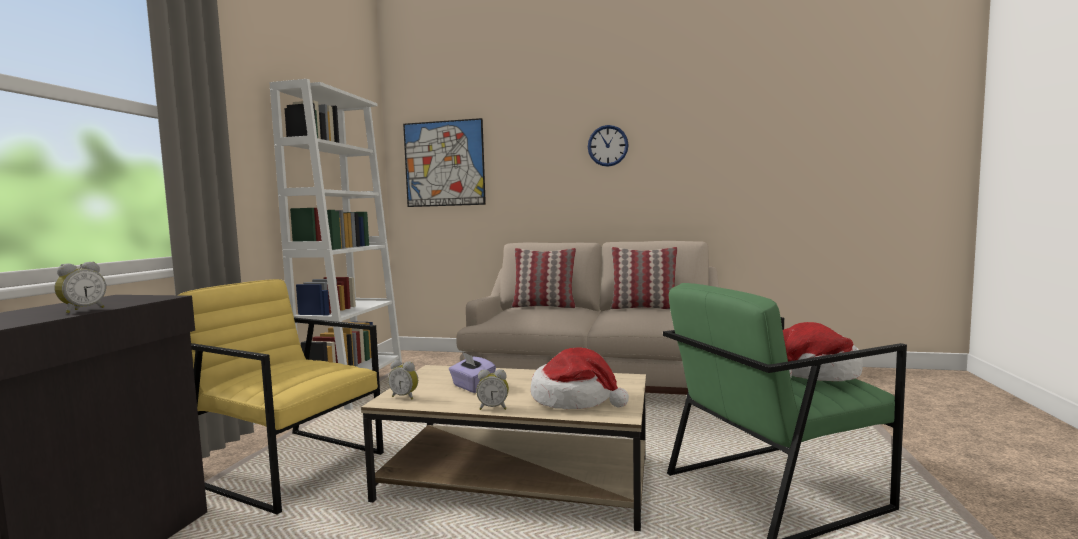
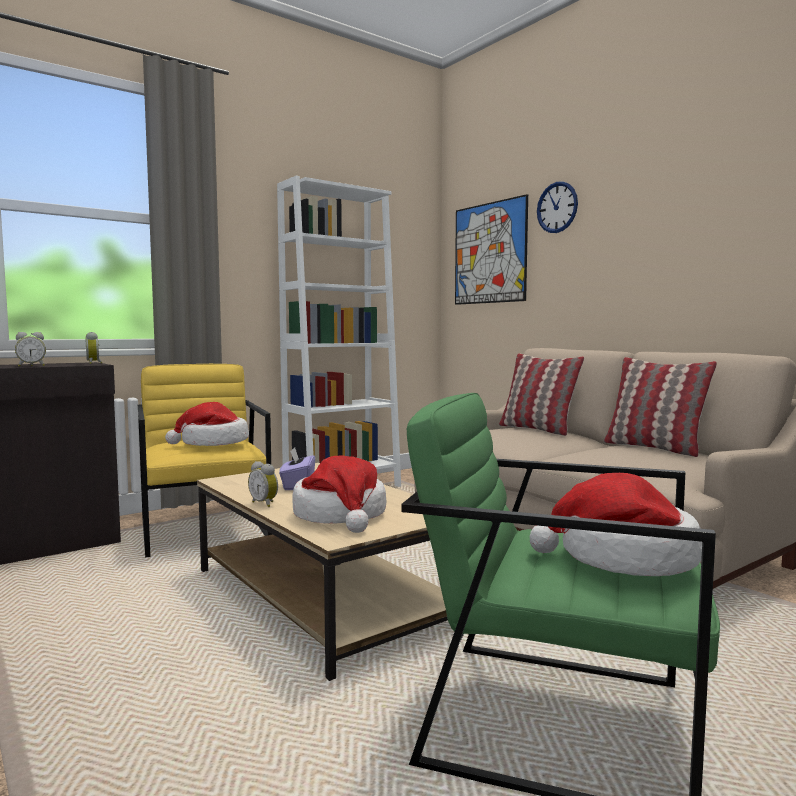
camera: 40 degrees right, 0 degrees up
alarm clock [388,360,418,400] -> alarm clock moved to [85,332,103,364]
wall clock [588,125,629,167] -> wall clock moved to [537,181,578,233]
none -> hat [165,402,249,446]

